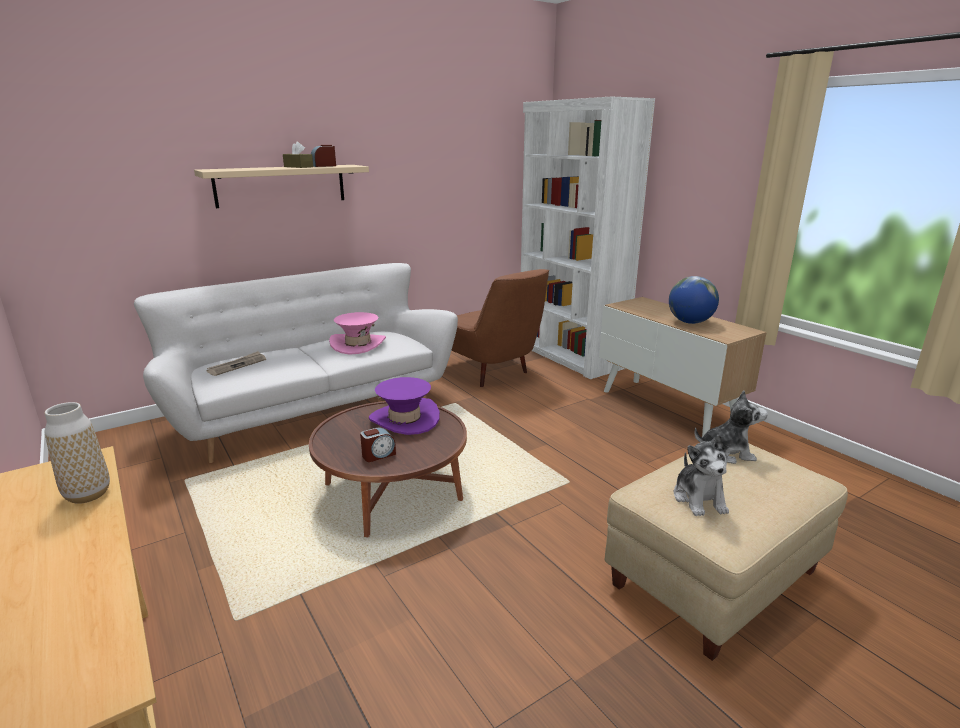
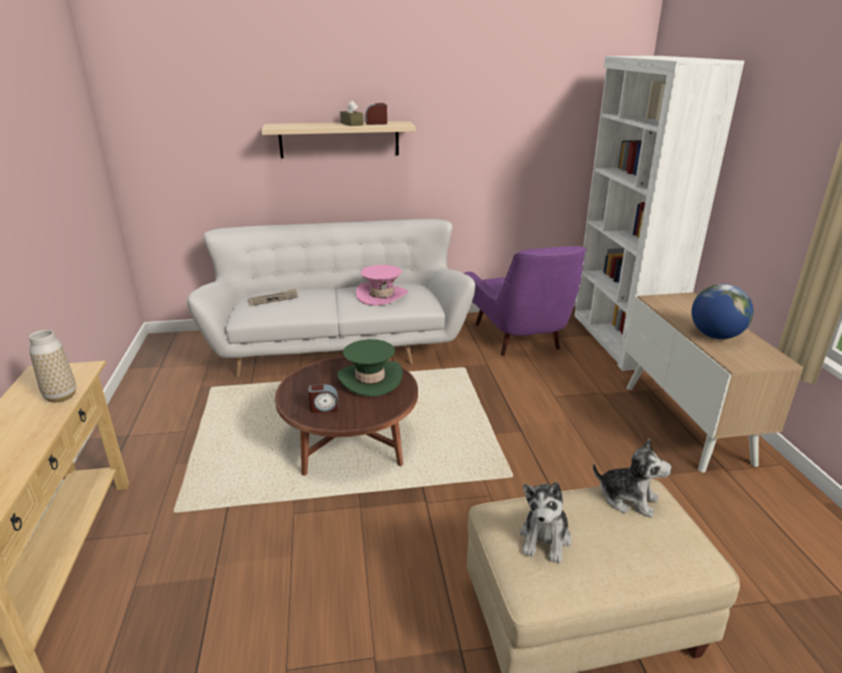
camera: 25 degrees right, 5 degrees up
purple hat [369,377,440,435] -> green hat [337,339,403,396]
brown armchair [451,269,550,387] -> purple armchair [464,246,587,356]

